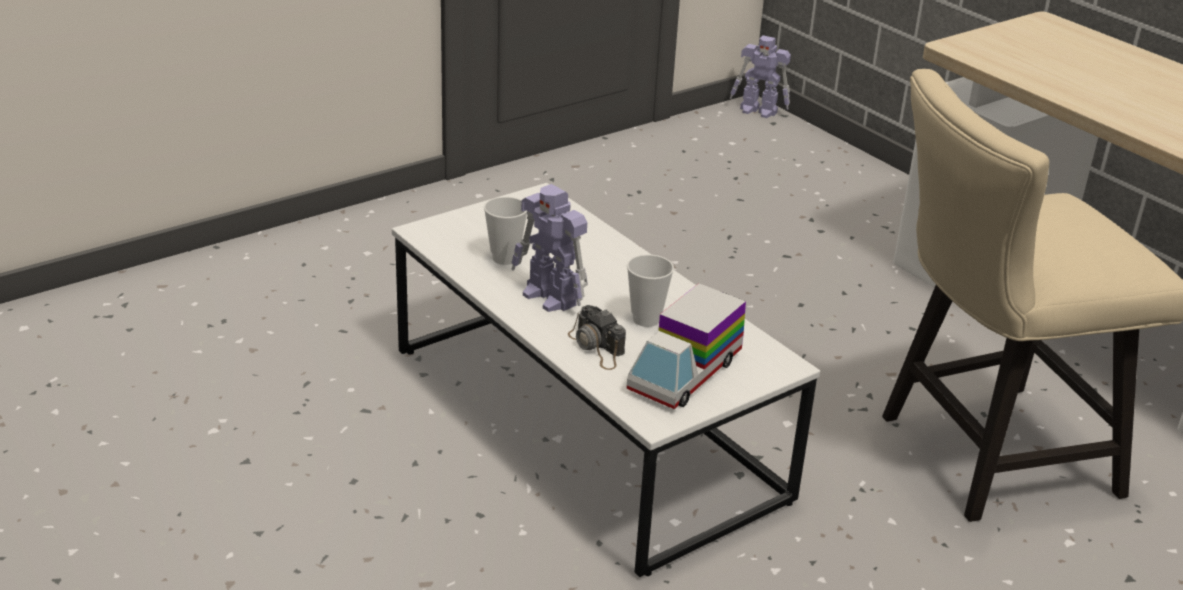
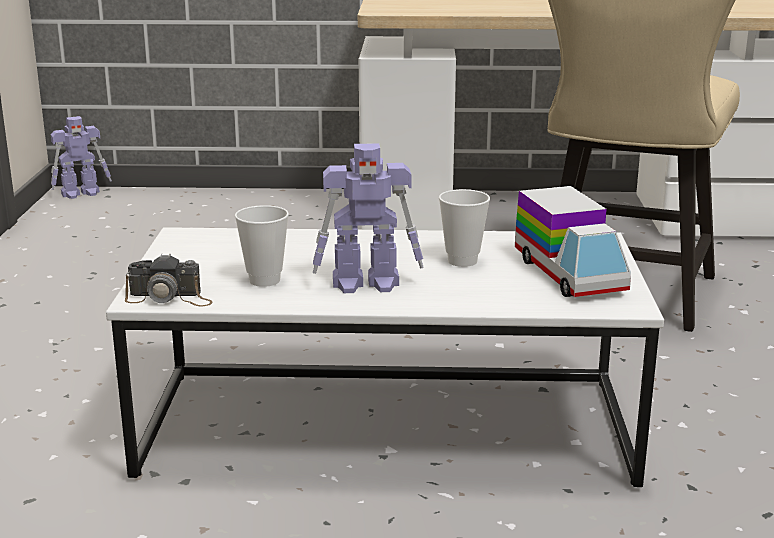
camera: 50 degrees left, 10 degrees down
camera [568,305,626,370] -> camera moved to [125,253,213,306]

